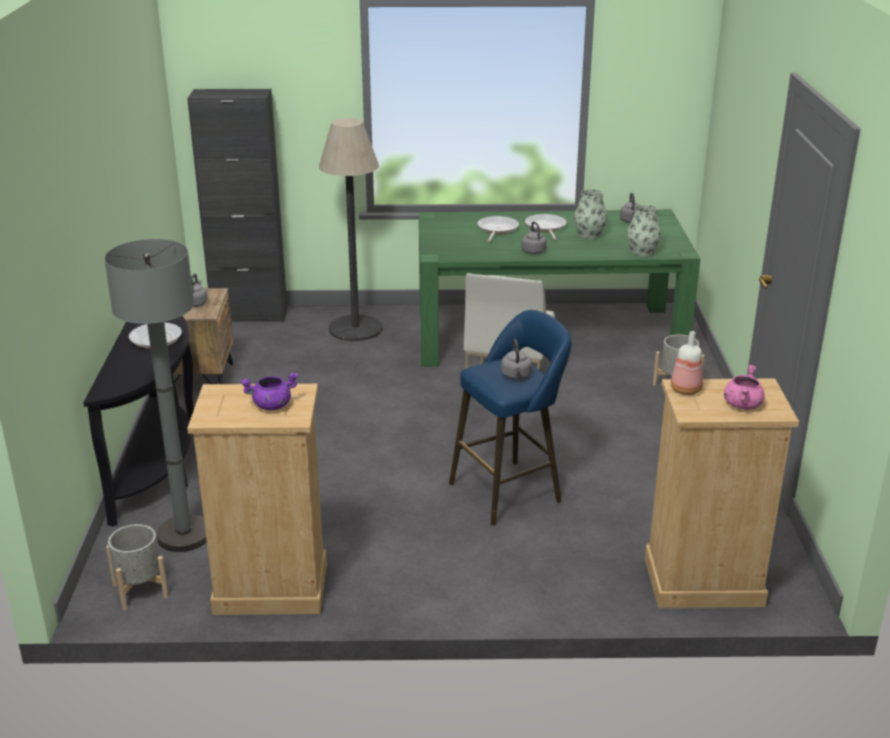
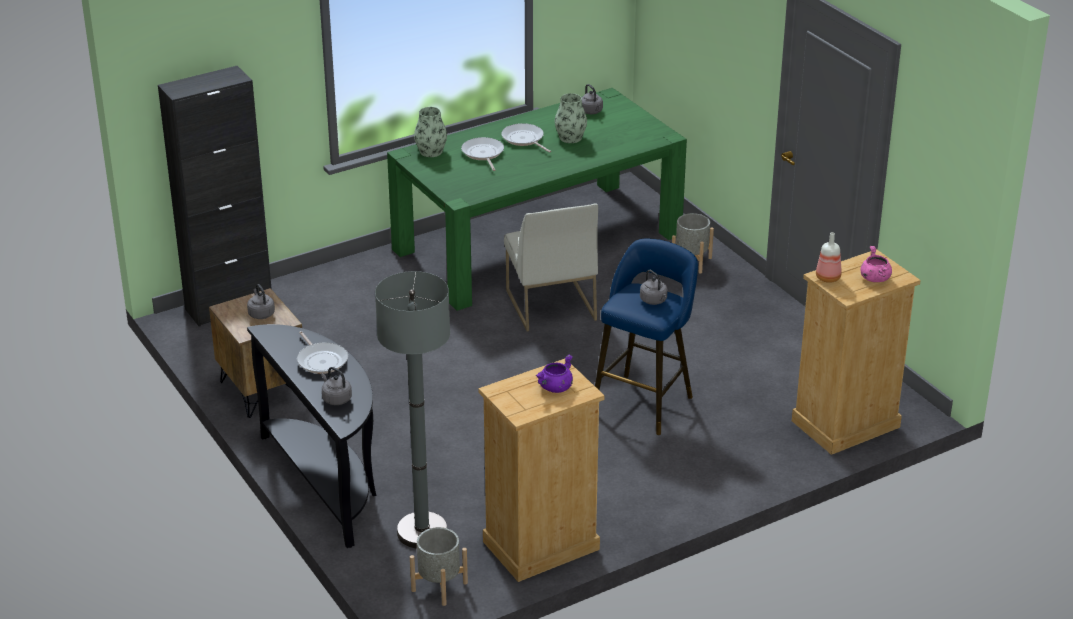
camera: 30 degrees left, 5 degrees up
floor lamp [319,118,383,341] -> none
grey kettle [522,221,546,254] -> grey kettle moved to [321,367,352,405]
vase [627,205,661,257] -> vase moved to [414,107,447,157]

